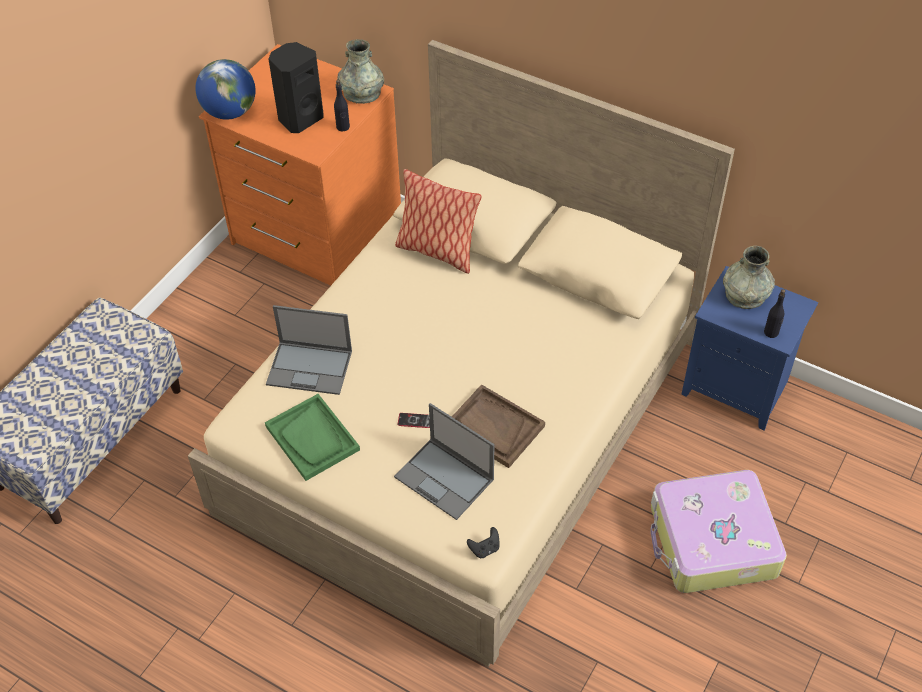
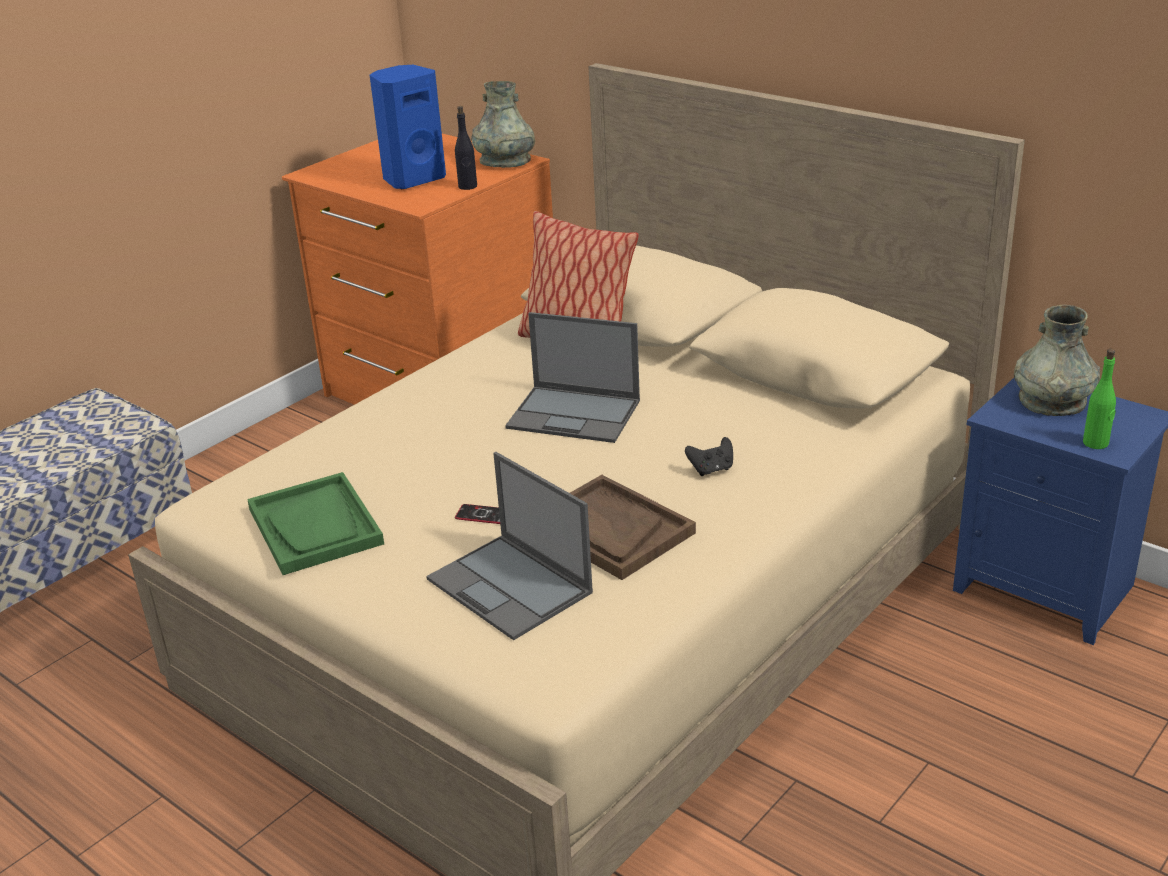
camera: 10 degrees right, 20 degrees down
globe [195,59,256,120] -> none
laptop [266,305,352,395] -> laptop moved to [505,312,640,443]
black speaker [268,42,323,133] -> blue speaker [370,65,446,189]
black game controller [467,527,500,558] -> black game controller moved to [685,437,733,476]
suitcase [650,470,787,593] -> none
black bottle [764,289,786,338] -> green bottle [1083,349,1116,449]

